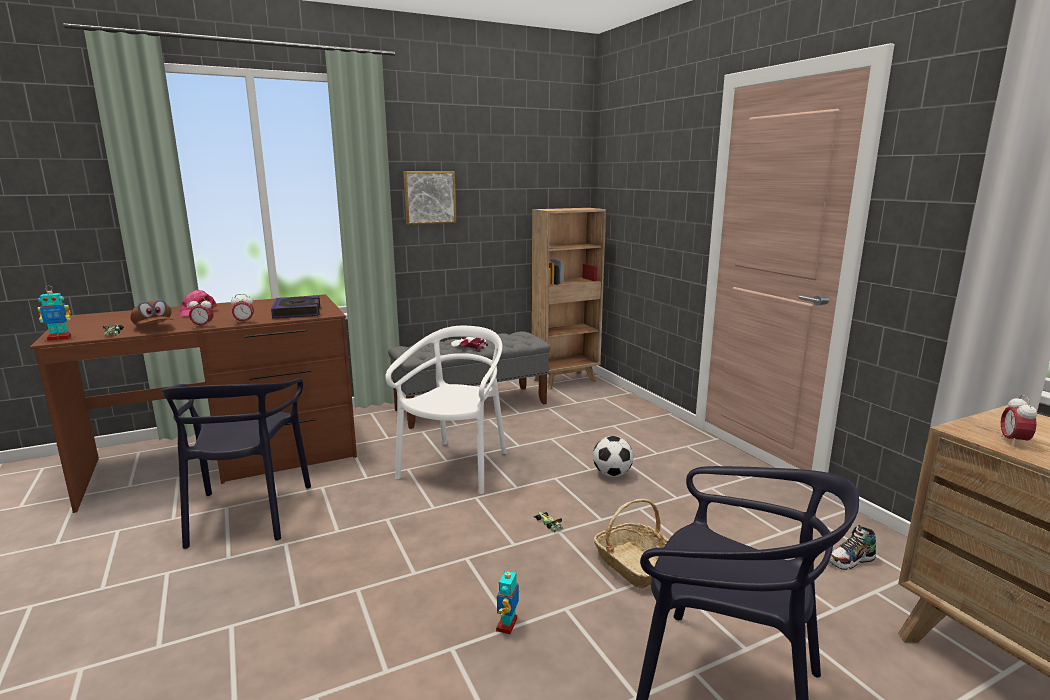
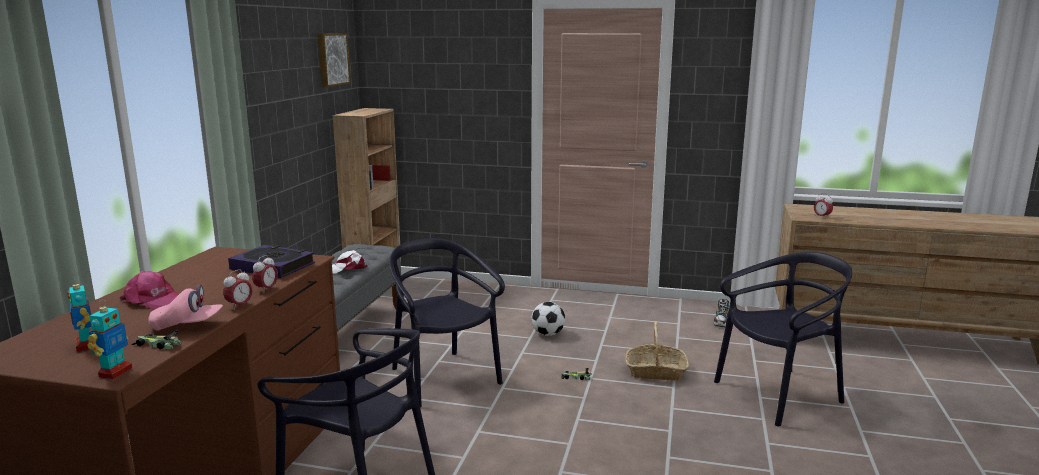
camera: 50 degrees left, 0 degrees up
brown cap [130,299,173,326] -> pink cap [148,284,223,331]
white chair [385,326,506,494] -> black chair [389,238,505,408]
picture [403,171,456,225] -> picture moved to [318,33,351,87]
toy robot [496,568,519,634] -> toy robot moved to [67,281,92,352]

